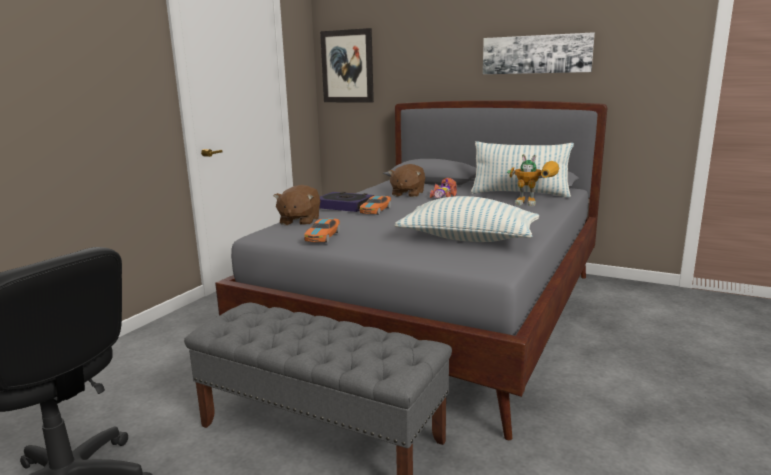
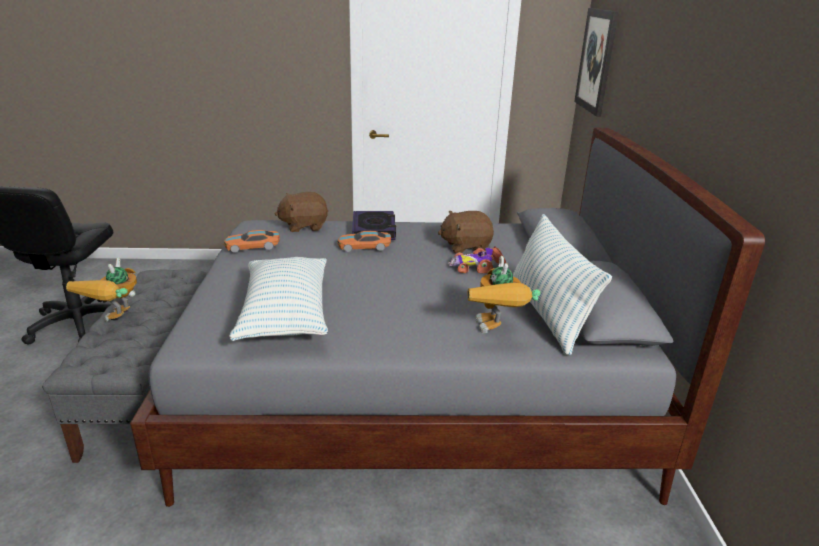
camera: 60 degrees right, 10 degrees up
picture [483,32,595,74] -> none
none -> toy robot [66,258,137,322]

